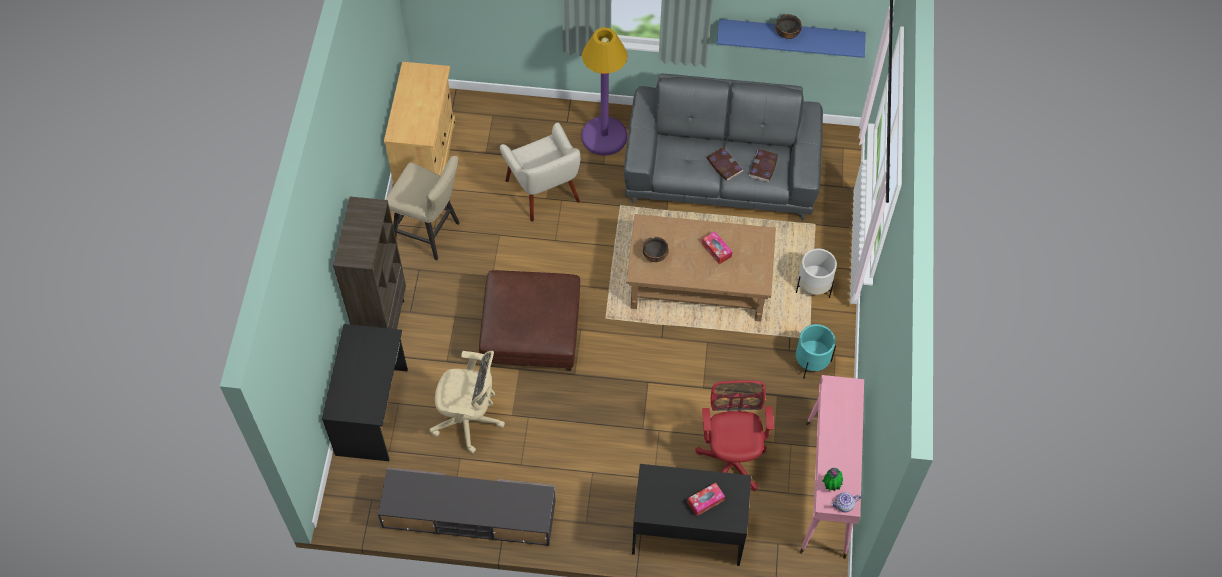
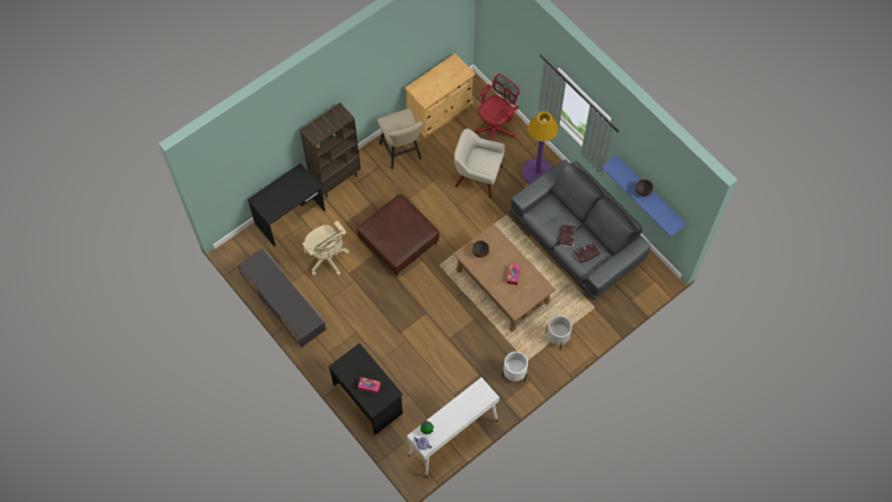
camera: 45 degrees right, 5 degrees up
beige armchair [500,123,580,222] -> beige armchair turned 90 degrees clockwise [454,129,505,198]
red office chair [695,380,774,491] -> red office chair moved to [473,74,520,141]
turquoise planter [796,324,836,378] -> white planter [502,351,528,382]
pink console table [800,375,864,559] -> white console table [407,377,500,478]

